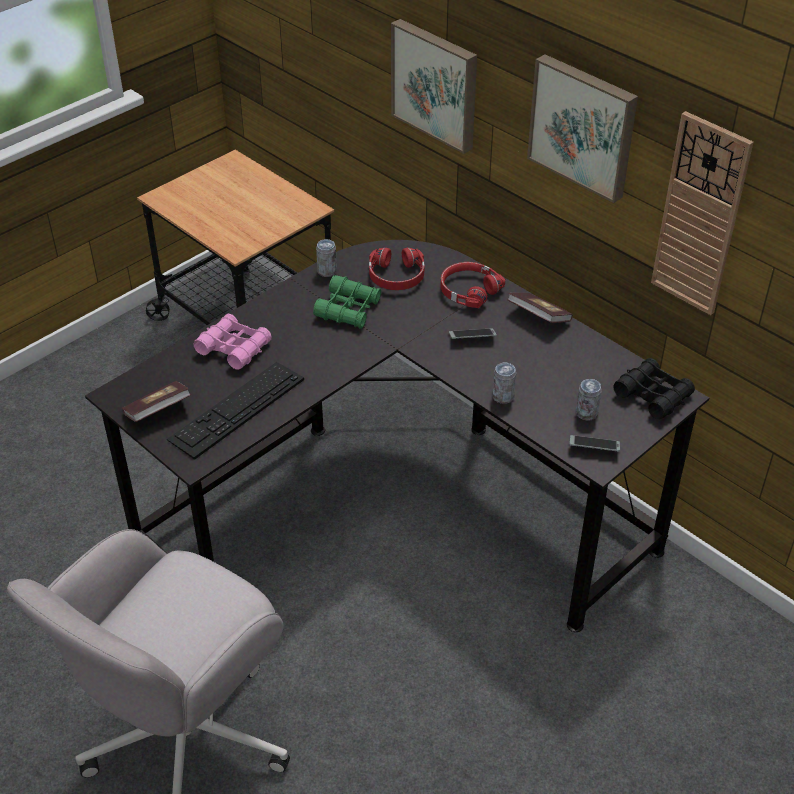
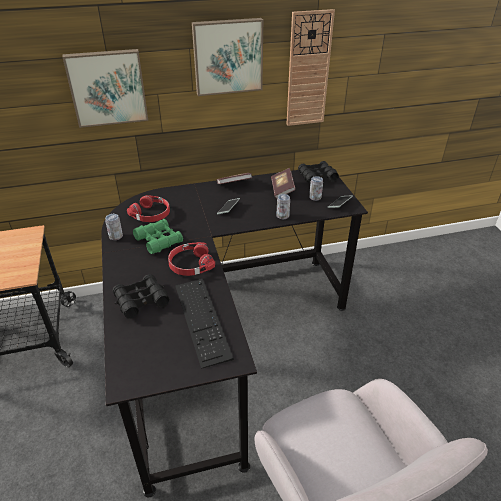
camera: 60 degrees left, 5 degrees down
book [122,381,192,422] -> book moved to [271,168,296,199]
pink binoculars [193,314,272,370] -> black binoculars [113,274,169,319]
red headphones [441,262,505,308] -> red headphones moved to [168,242,215,276]

